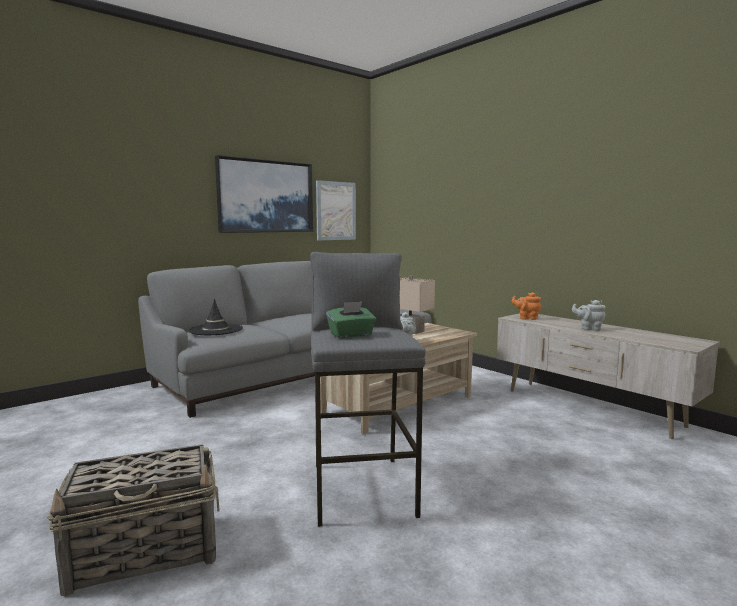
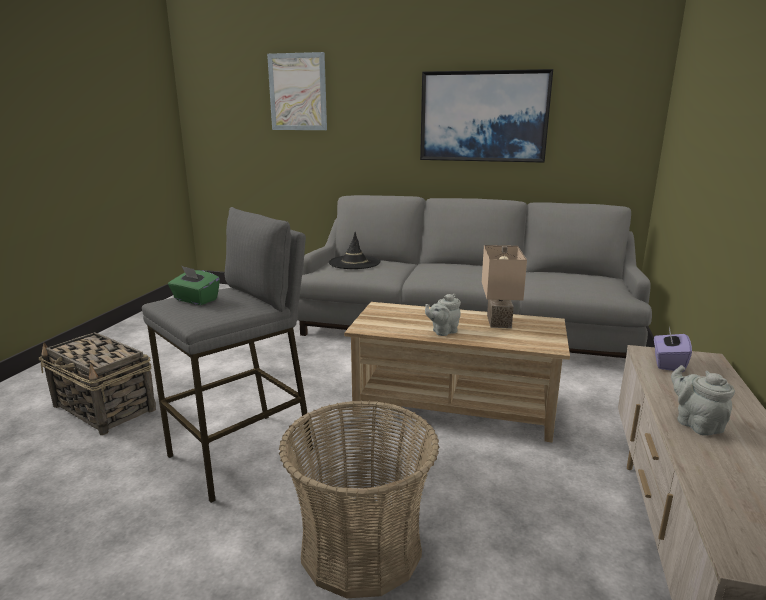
camera: 55 degrees right, 10 degrees up
picture [316,180,356,240] -> picture moved to [267,52,327,130]
orange teapot [512,292,541,320] -> purple tissue box [654,326,692,372]
none -> basket [279,400,440,598]

